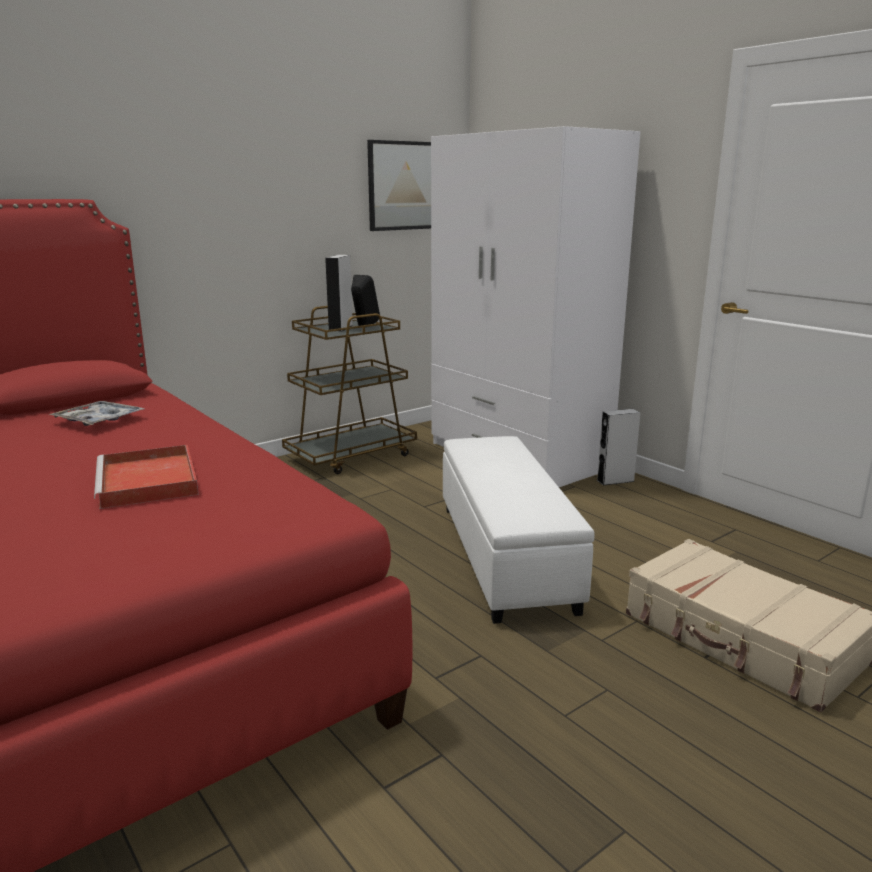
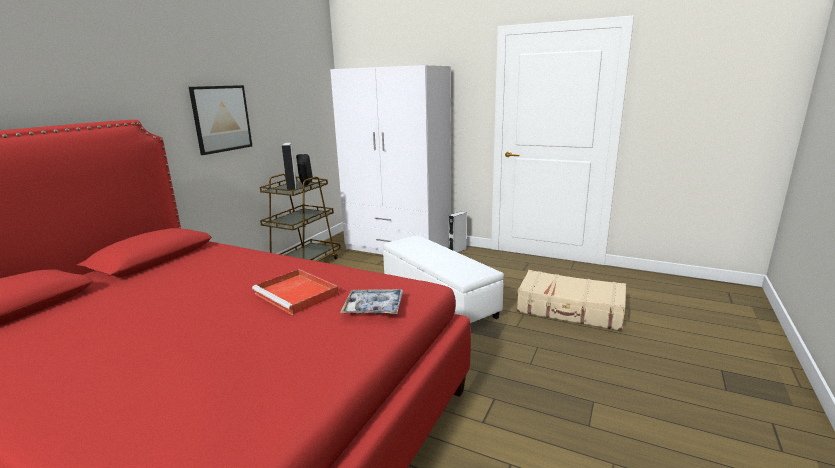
camera: 25 degrees left, 0 degrees up
tray [49,401,144,426] -> tray moved to [340,289,403,315]
picture [367,140,431,231] -> picture moved to [189,85,252,155]

